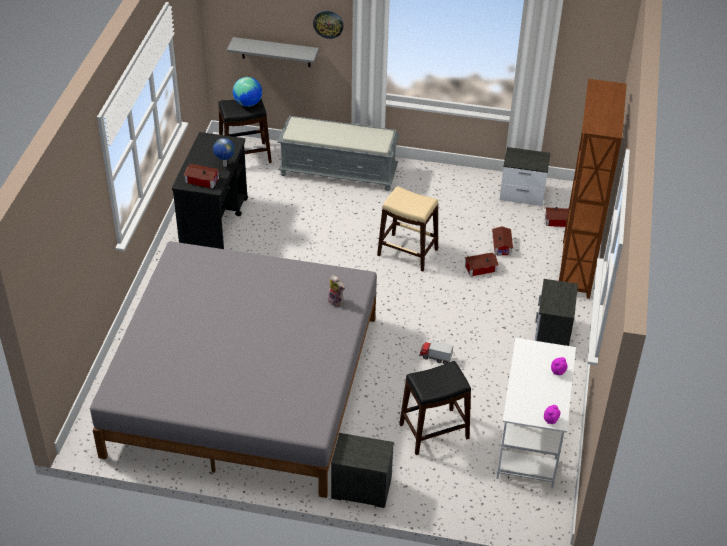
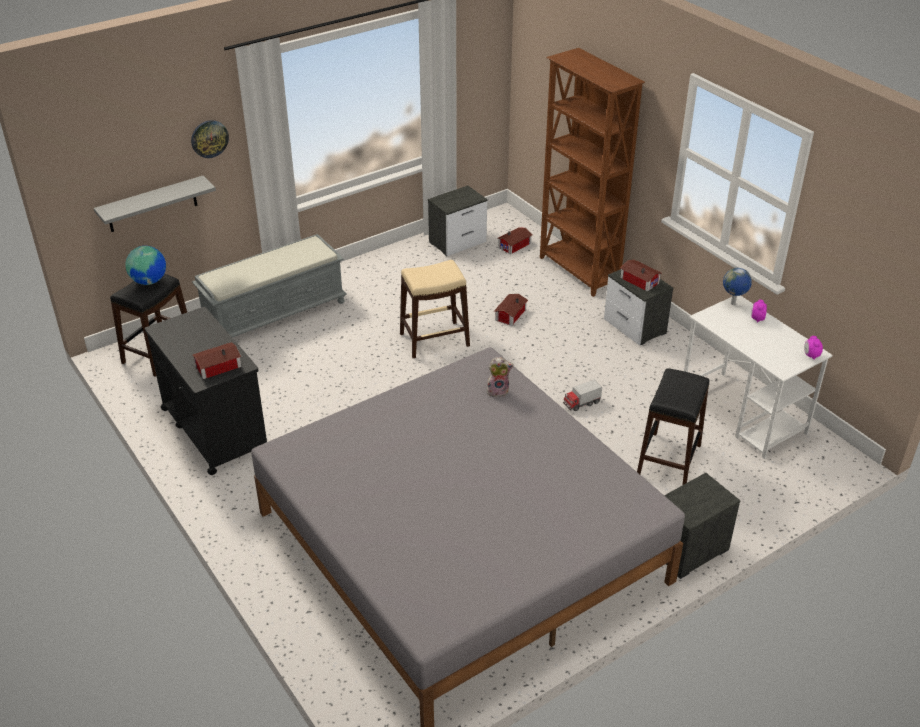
camera: 45 degrees left, 5 degrees down
globe [213,138,235,167] -> globe moved to [723,268,752,305]
toy house [492,226,513,256] -> toy house moved to [620,260,662,291]

